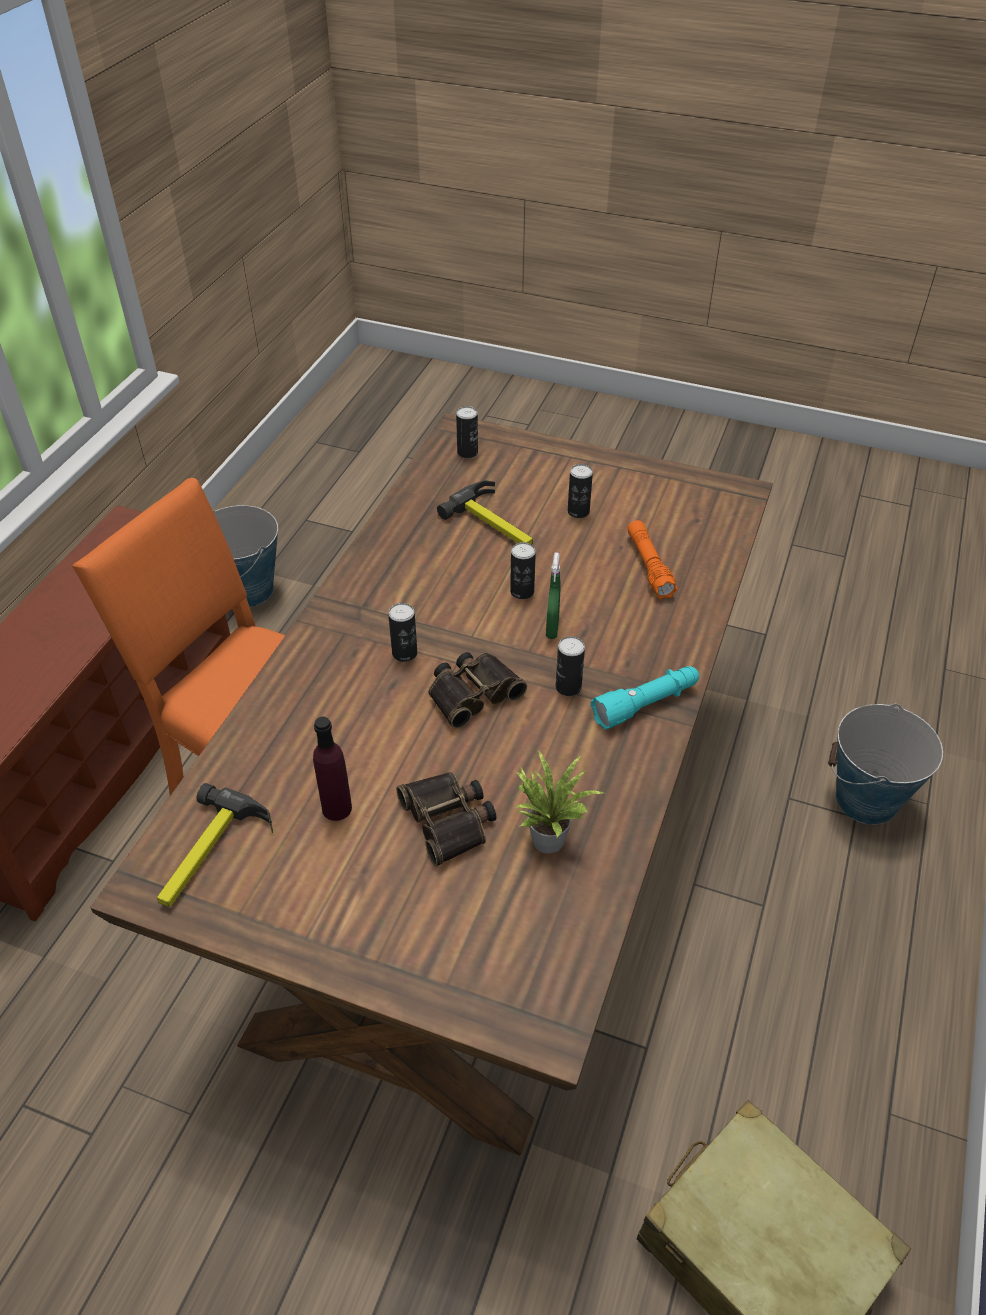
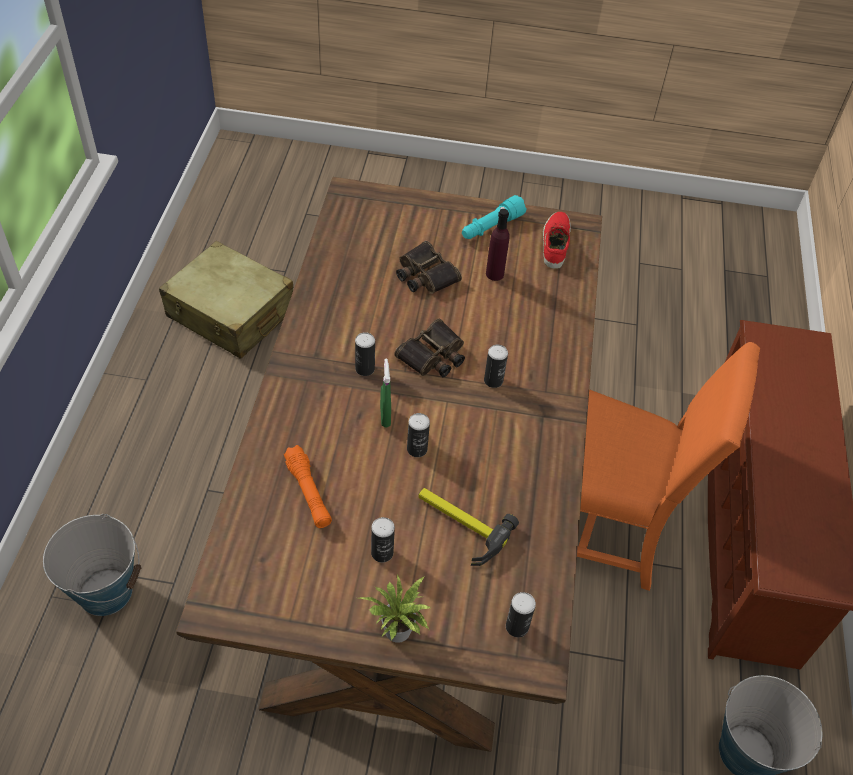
camera: 165 degrees right, 5 degrees up
hammer [157,783,273,907] -> red shoe [543,212,571,269]
potted plant [515,750,604,854] -> potted plant moved to [359,574,432,643]
turquoise flashlight [591,666,699,730] -> turquoise flashlight moved to [462,195,526,239]

